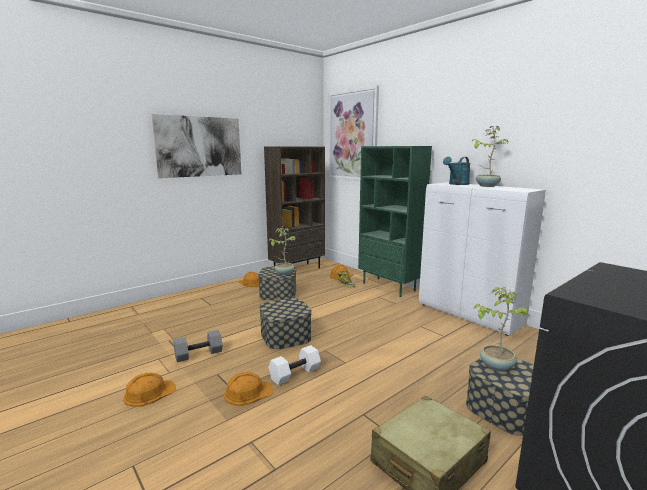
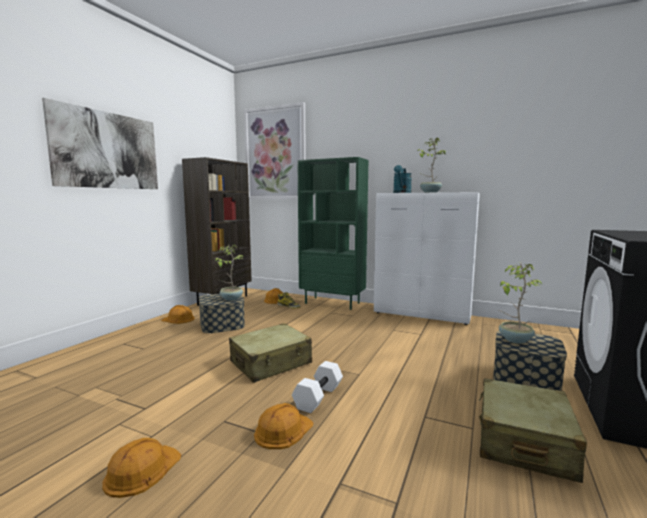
camera: 25 degrees left, 5 degrees down
grey dumbbell [173,330,223,362] -> none
storage box [259,298,312,349] -> beige suitcase [229,323,312,383]

